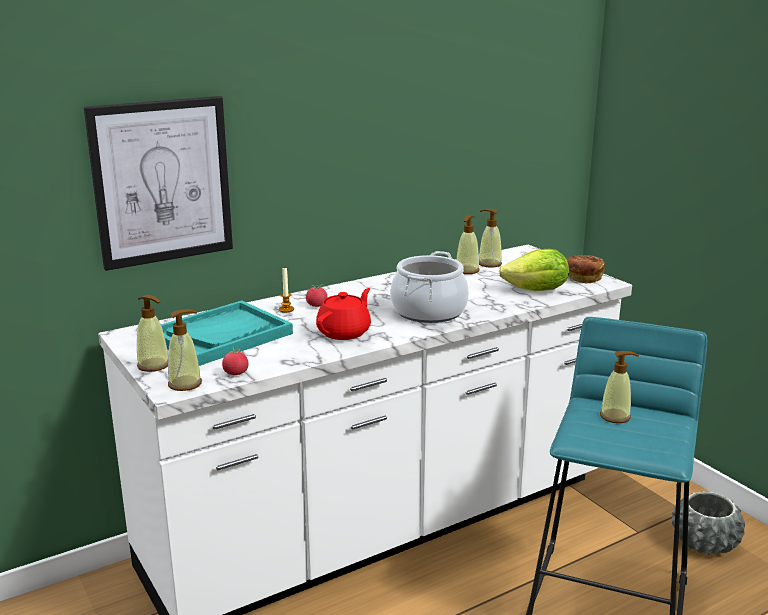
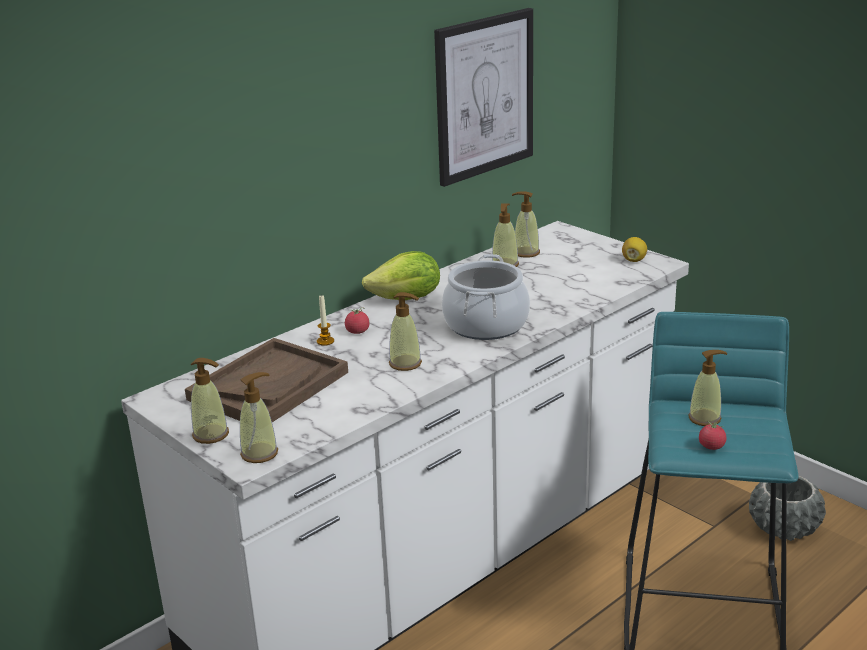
camera: 10 degrees left, 5 degrees up
picture [84,96,233,271] -> picture moved to [434,8,533,187]
turquoise tray [161,300,293,366] -> brown tray [185,338,348,422]
tomato [222,347,249,375] -> tomato moved to [699,420,726,450]
red teapot [316,288,371,340] -> soap dispenser [389,292,422,371]
lettuce [499,249,569,291] -> lettuce moved to [362,251,440,300]
bread [566,255,605,283] -> lemon [622,237,647,262]

